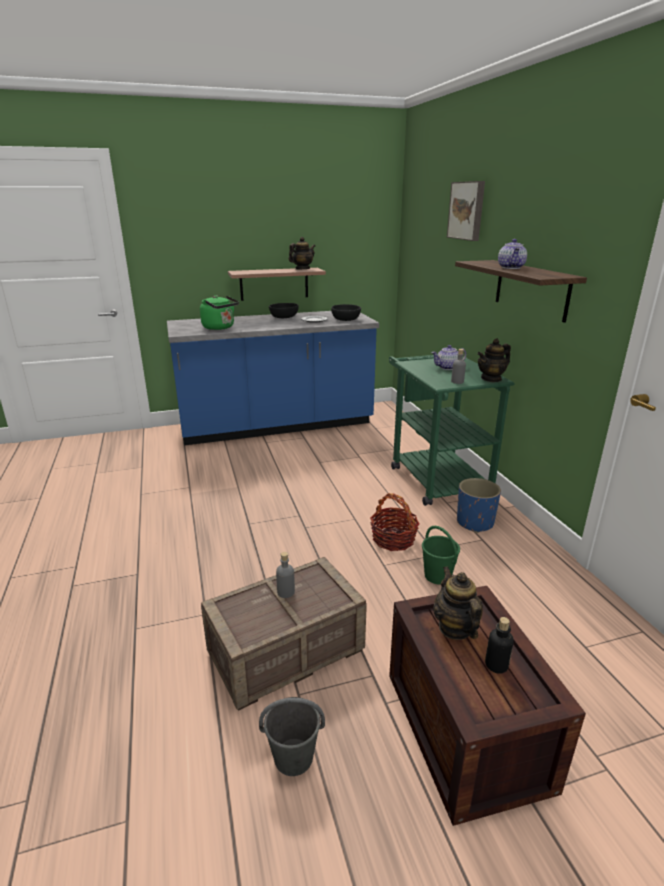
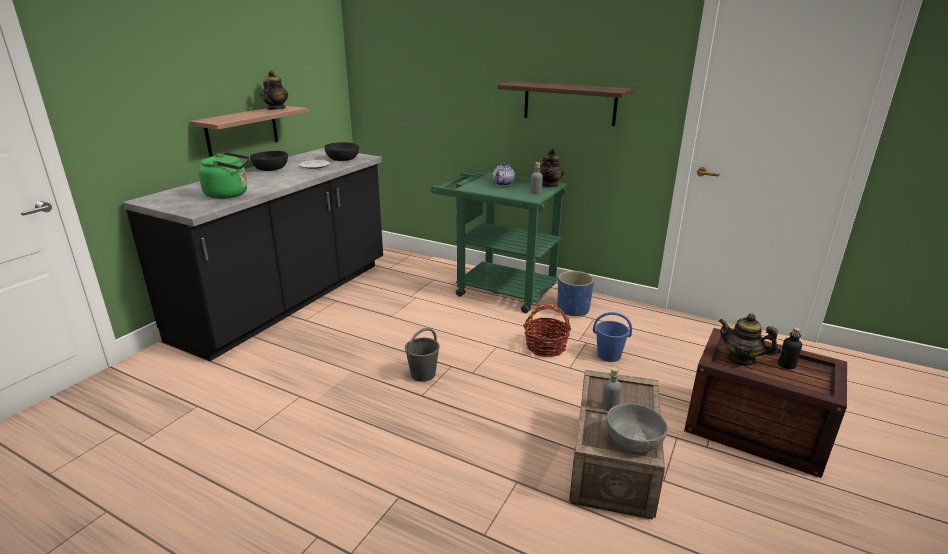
camera: 45 degrees left, 0 degrees up
blue counter [167,311,379,445] -> black counter [123,148,383,361]
grey bucket [259,697,325,776] -> grey bucket moved to [405,328,440,382]
green bucket [422,526,460,585] -> blue bucket [593,312,632,362]
picture [447,181,485,241] -> none
teapot [498,239,527,269] -> none
none -> grey bowl [606,403,668,452]

